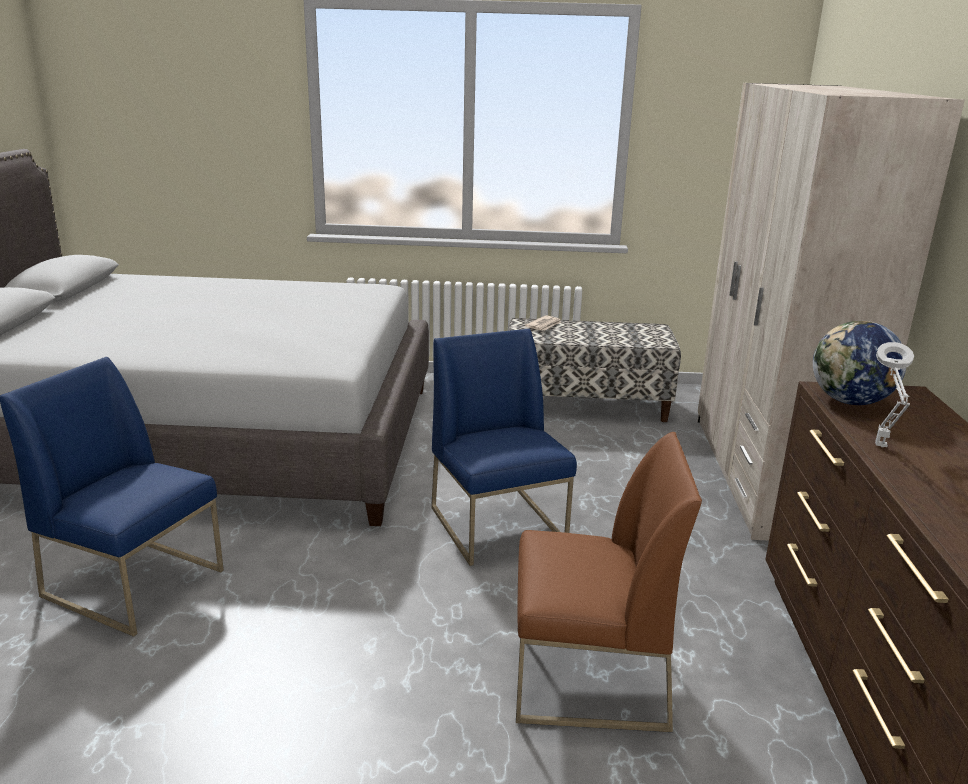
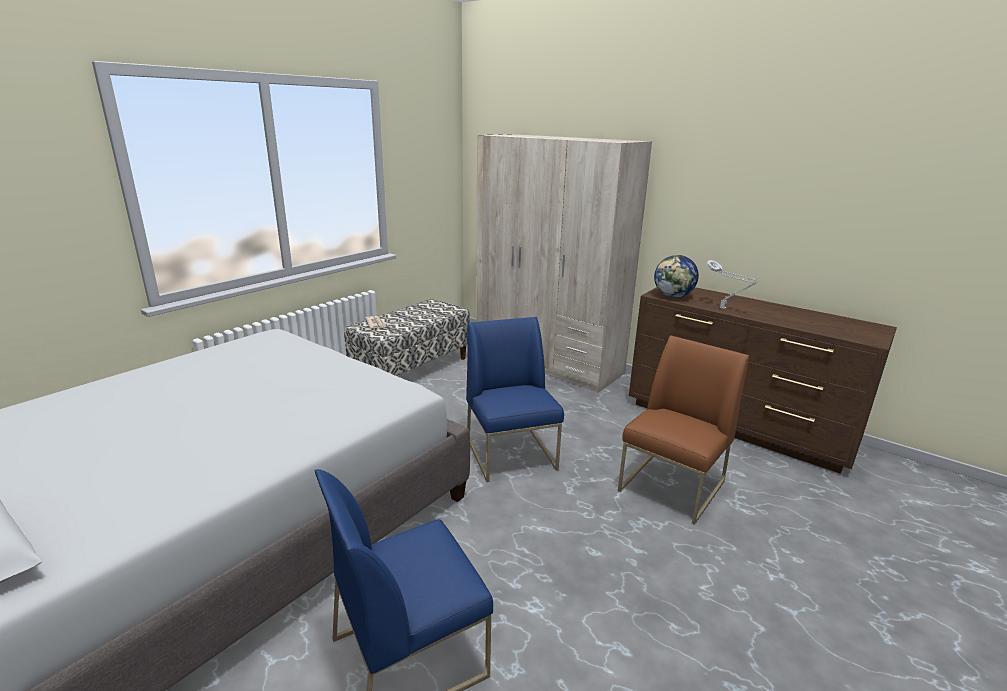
camera: 55 degrees left, 0 degrees up
blue chair [431,329,577,566] -> blue chair turned 60 degrees clockwise [466,317,564,482]

